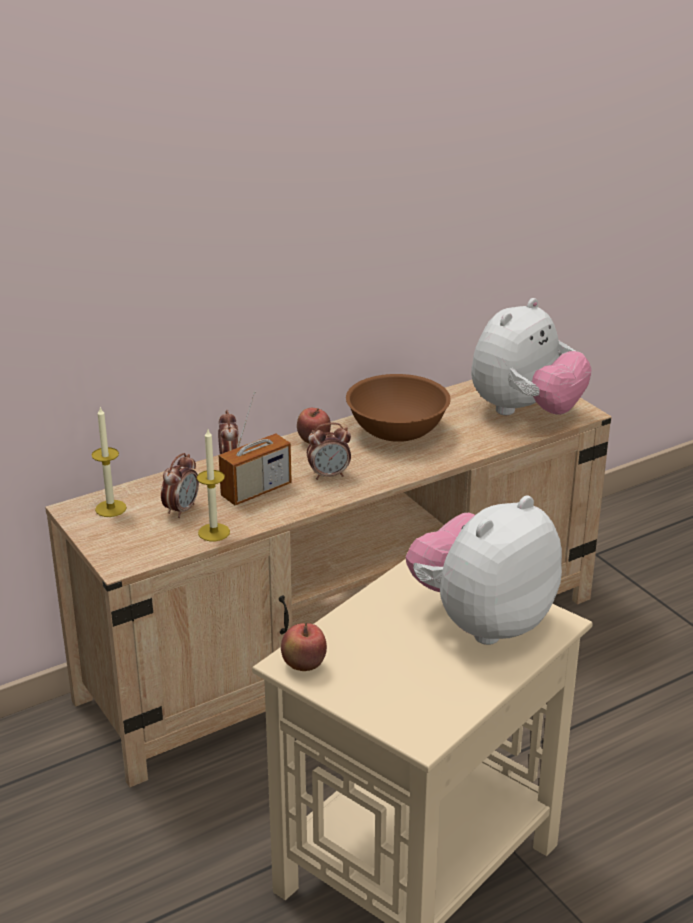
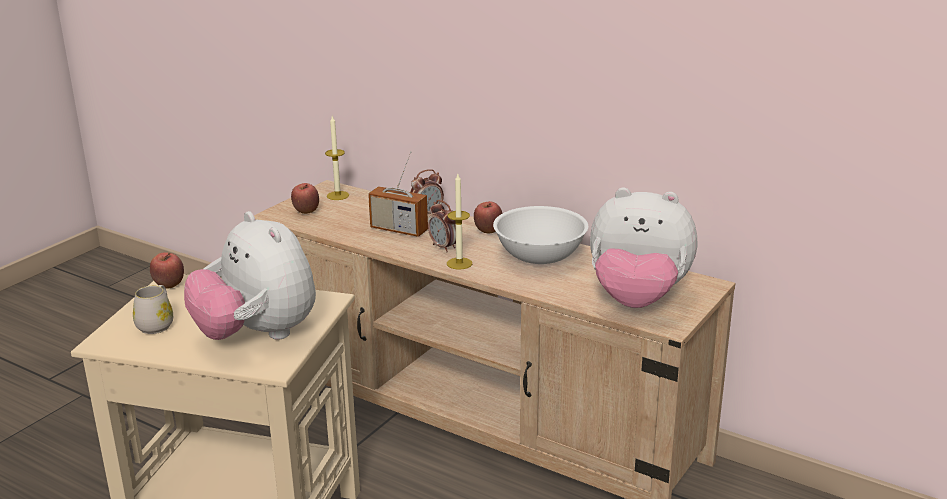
camera: 65 degrees right, 5 degrees down
alarm clock [161,453,199,518] -> none
candle [197,429,230,541] -> candle moved to [447,174,472,270]
brown bowl [346,374,451,442] -> white bowl [493,206,588,264]
plush toy [406,495,562,645] -> plush toy turned 150 degrees counterclockwise [184,211,316,340]
none -> white mug [133,285,173,334]
none -> apple [291,183,319,214]

